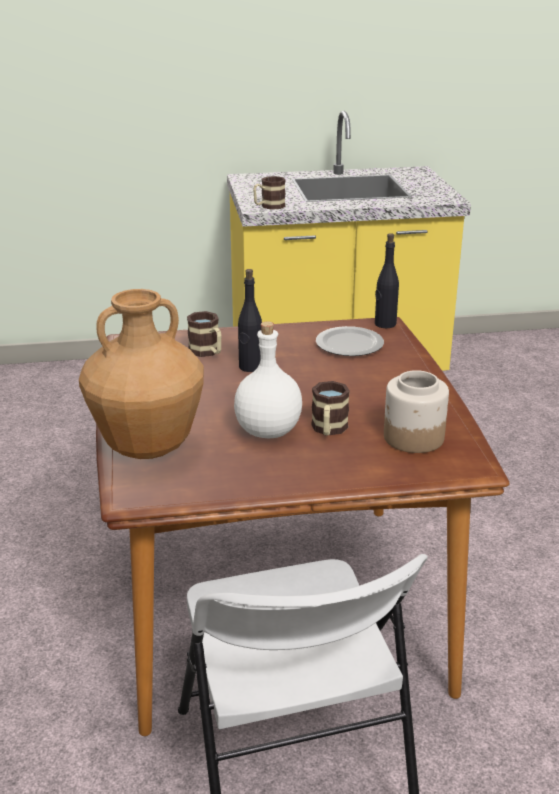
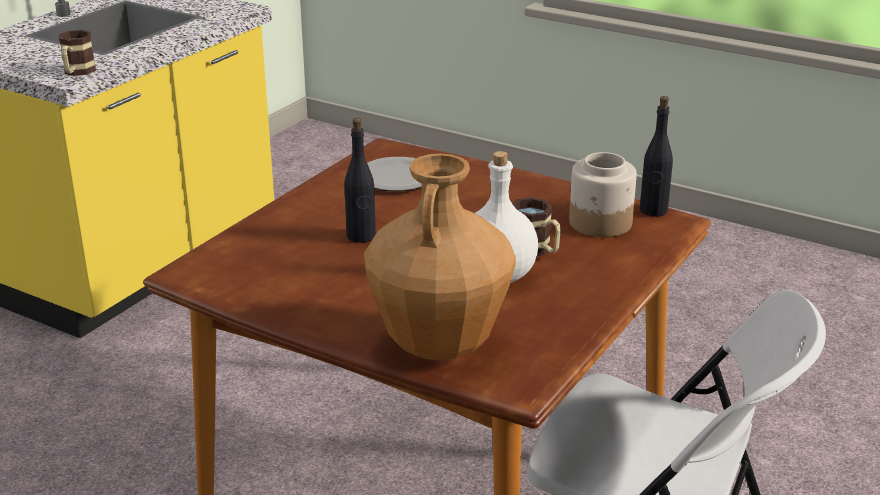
camera: 50 degrees left, 0 degrees up
mug [187,311,222,357] -> none
black bottle [375,233,399,328] -> black bottle moved to [640,96,673,217]

